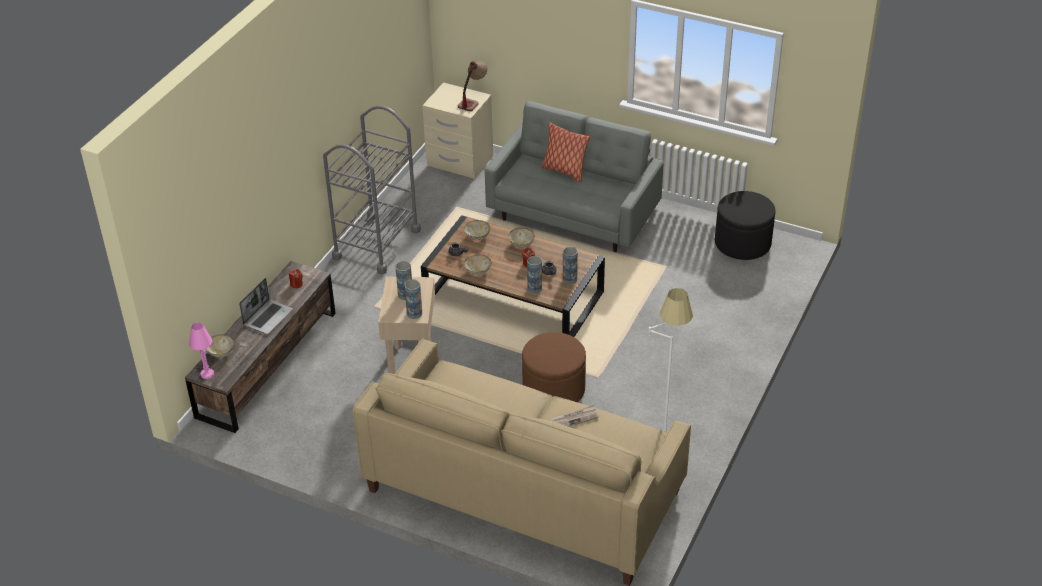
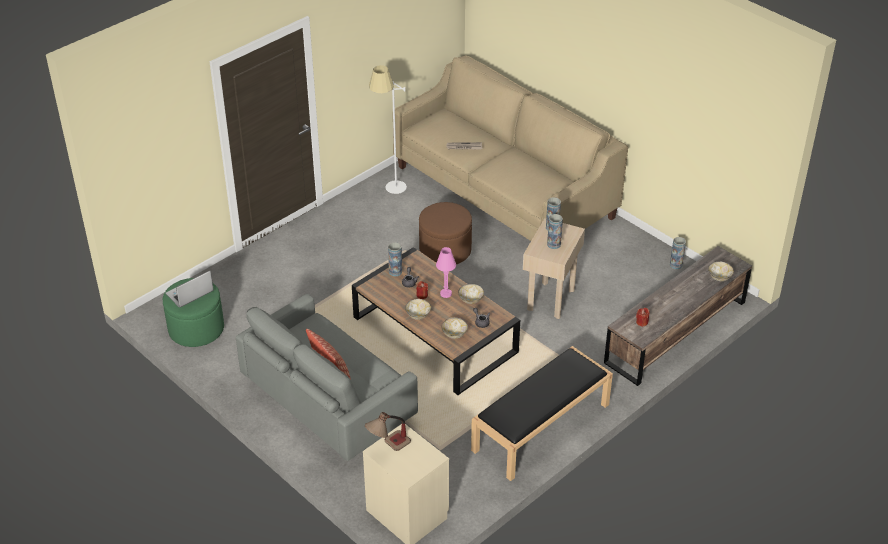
camera: 160 degrees left, 0 degrees up
pink table lamp [189,322,214,379] -> pink table lamp moved to [436,247,456,298]
laptop [239,278,293,334] -> laptop moved to [165,271,214,308]
grey cart [323,105,421,274] -> black bench [471,346,613,481]
vase [527,256,542,293] -> vase moved to [670,237,686,269]
black ottoman [715,191,776,260] -> green ottoman [163,278,224,347]

